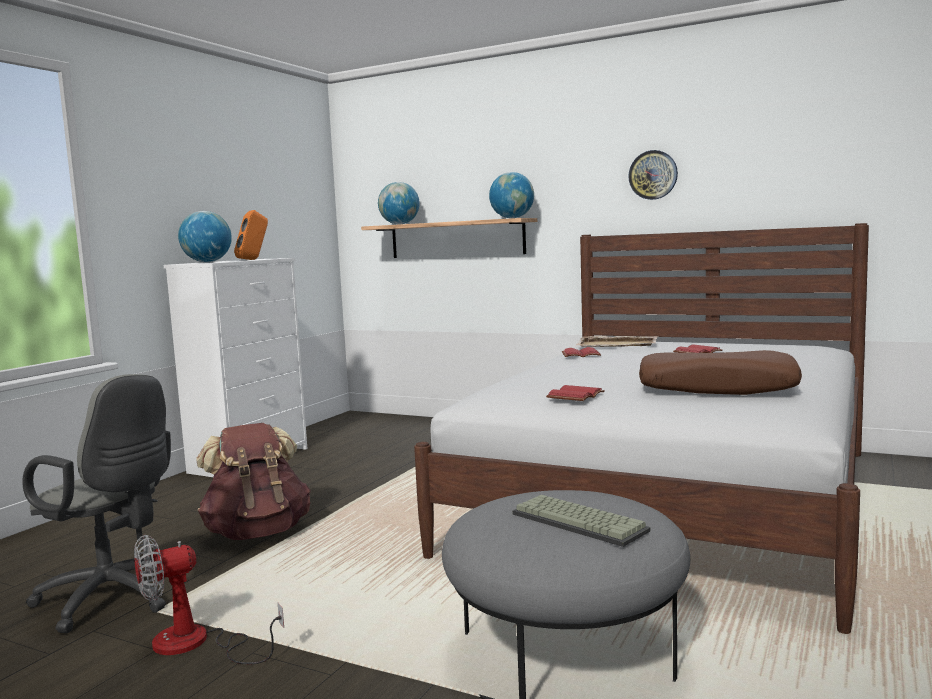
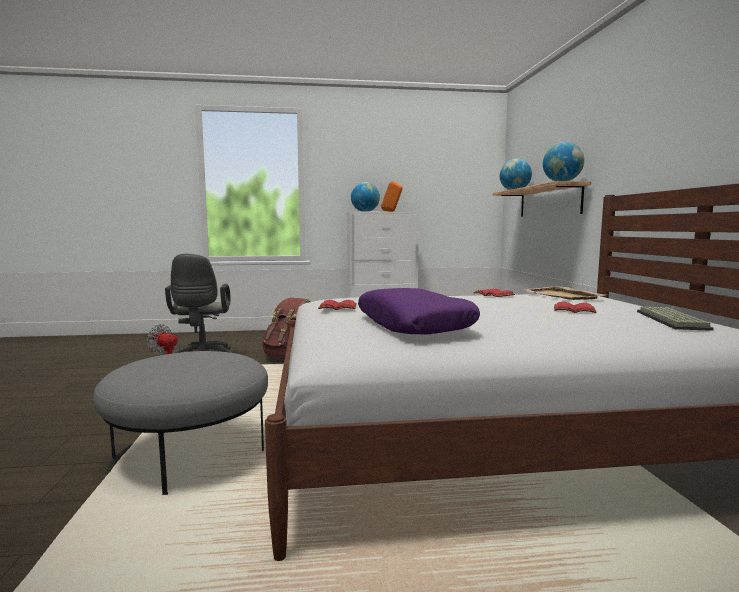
camera: 55 degrees right, 0 degrees up
keyboard [512,495,650,547] -> keyboard moved to [637,307,713,331]
wall clock [628,150,678,200] -> none
brown pillow [639,350,802,395] -> purple pillow [358,288,480,335]

